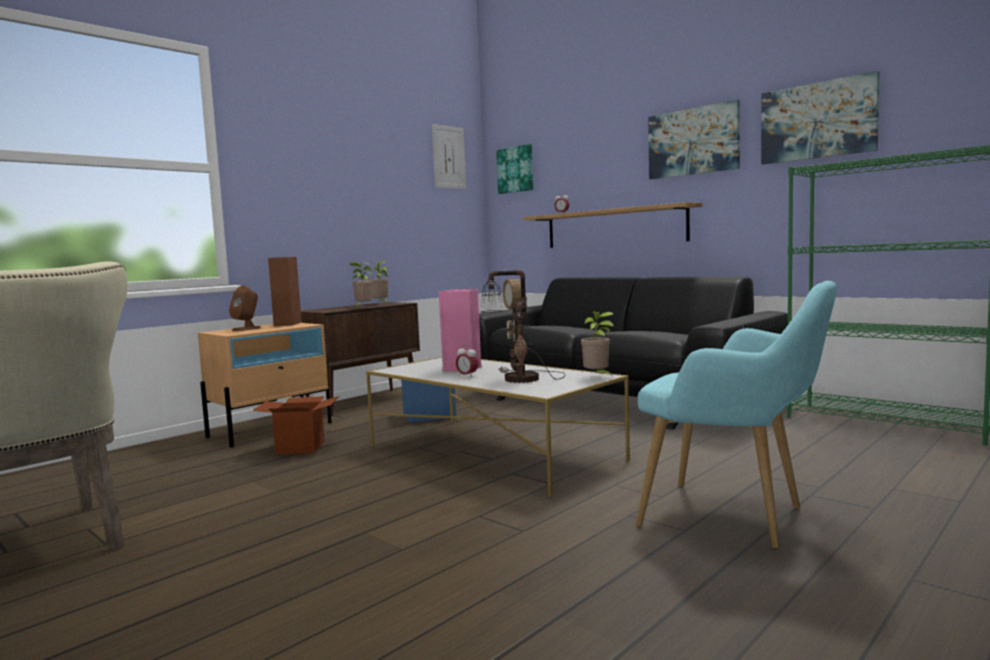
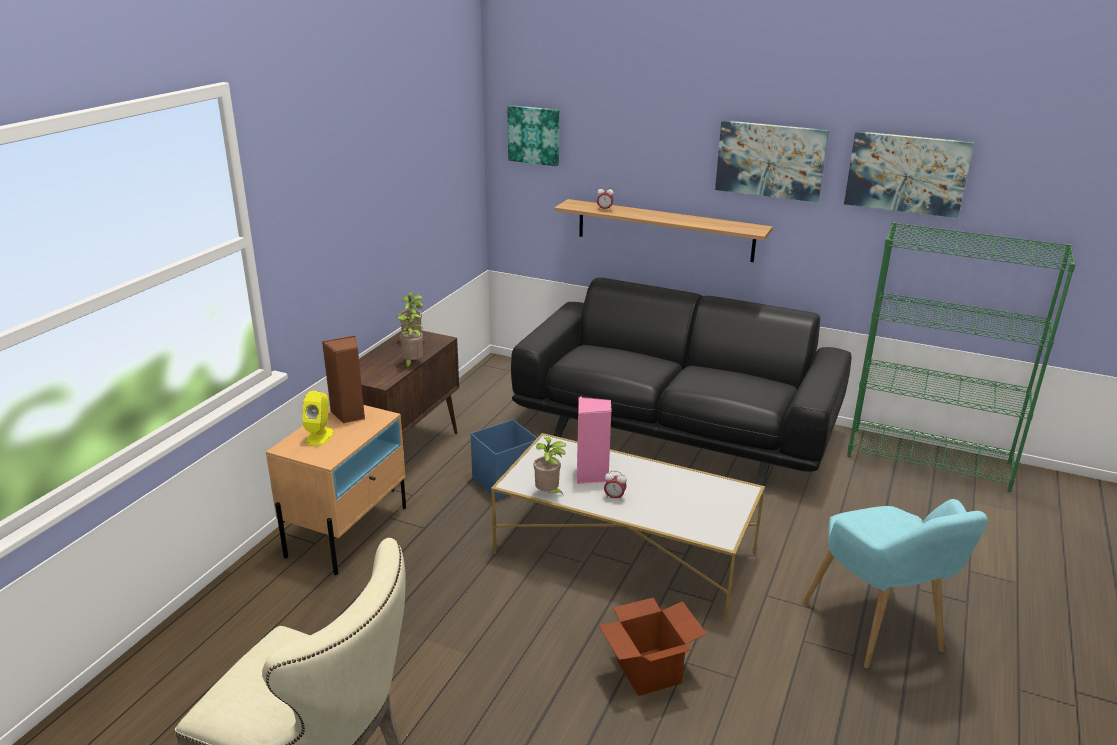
camera: 20 degrees left, 20 degrees up
brown speaker [229,285,261,331] -> yellow speaker [302,391,334,446]
cardboard box [252,396,339,454] -> cardboard box moved to [599,597,707,696]
picture [432,124,466,189] -> none
table lamp [481,270,565,383] -> none
potted plant [581,311,614,377] -> potted plant moved to [534,437,566,496]
turquoise armchair [636,281,837,549] -> turquoise armchair turned 60 degrees clockwise [803,499,988,669]

